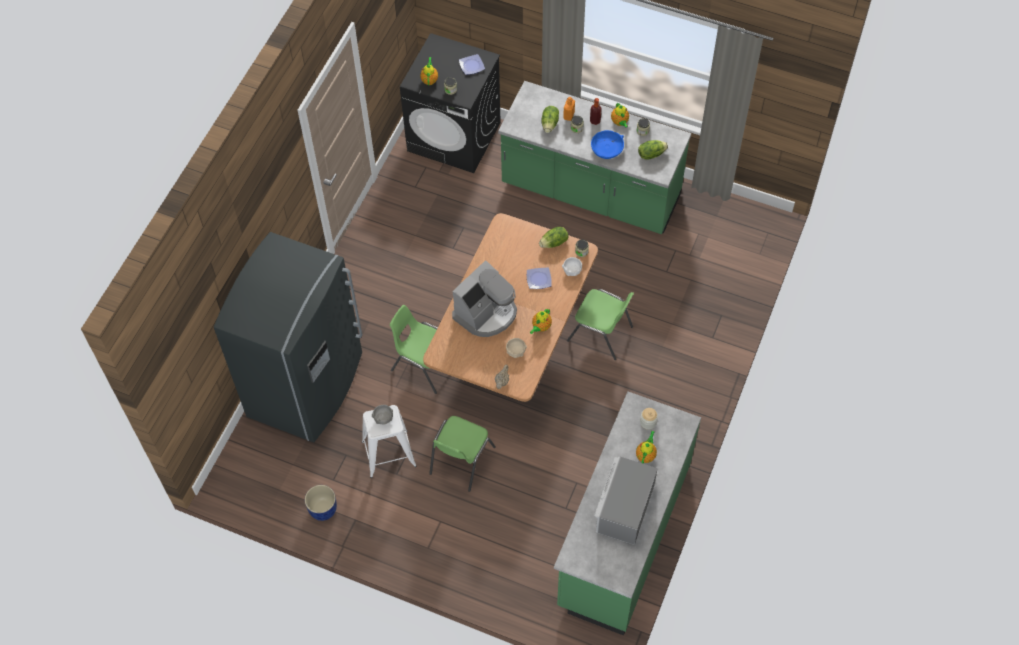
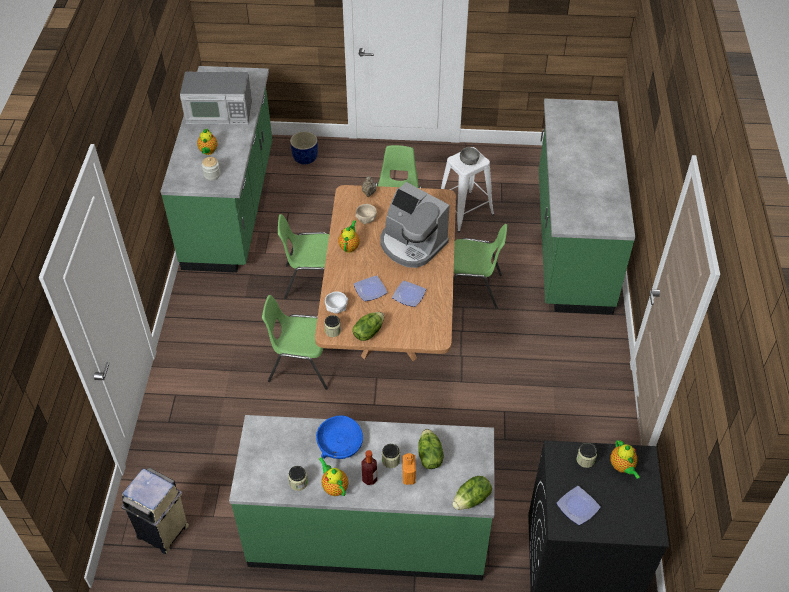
camera: 160 degrees right, 10 degrees down
grey fridge [214,232,362,442] -> green counter [539,99,635,315]
blue planter [305,485,337,521] -> blue planter moved to [290,131,318,165]
coffee machine [452,260,517,337] -> coffee machine turned 75 degrees counterclockwise [381,182,450,268]
microwave [594,456,658,545] -> microwave turned 90 degrees clockwise [180,72,252,124]
lettuce [638,140,668,160] -> lettuce moved to [452,476,492,510]
none -> beige trash can [121,468,189,554]
none -> green chair [278,214,329,299]
none -> plate [392,281,426,307]

